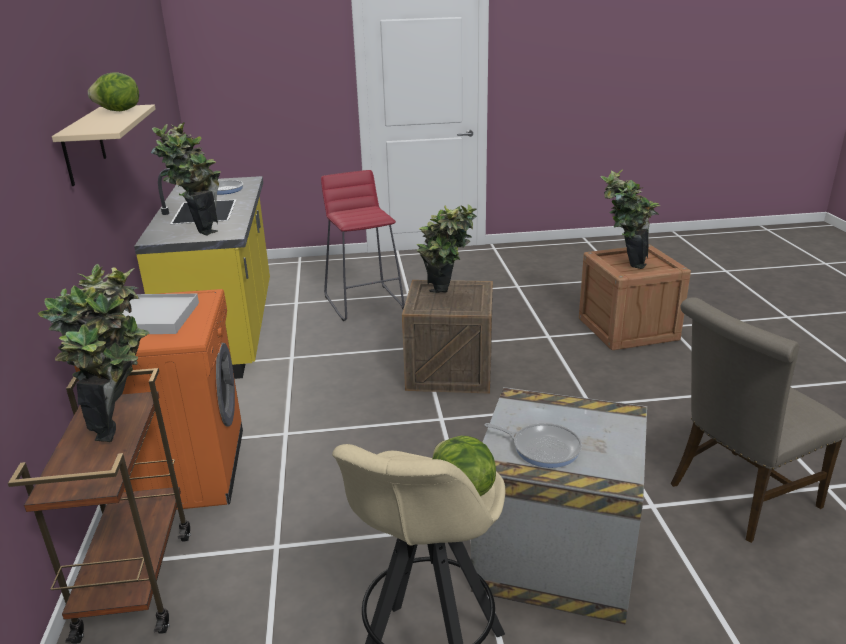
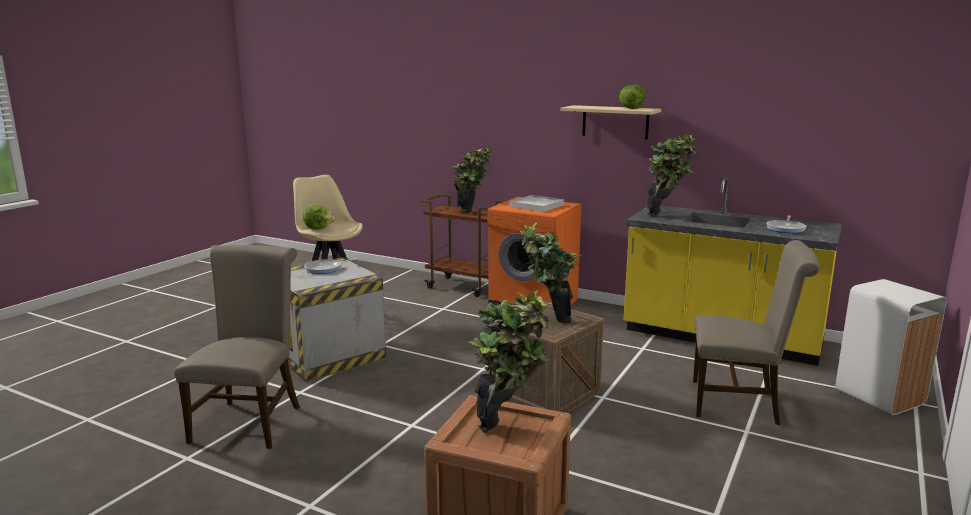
camera: 125 degrees right, 10 degrees down
red stool [321,170,405,321] -> beige chair [693,240,820,425]
none -> white trash can [836,279,947,415]

